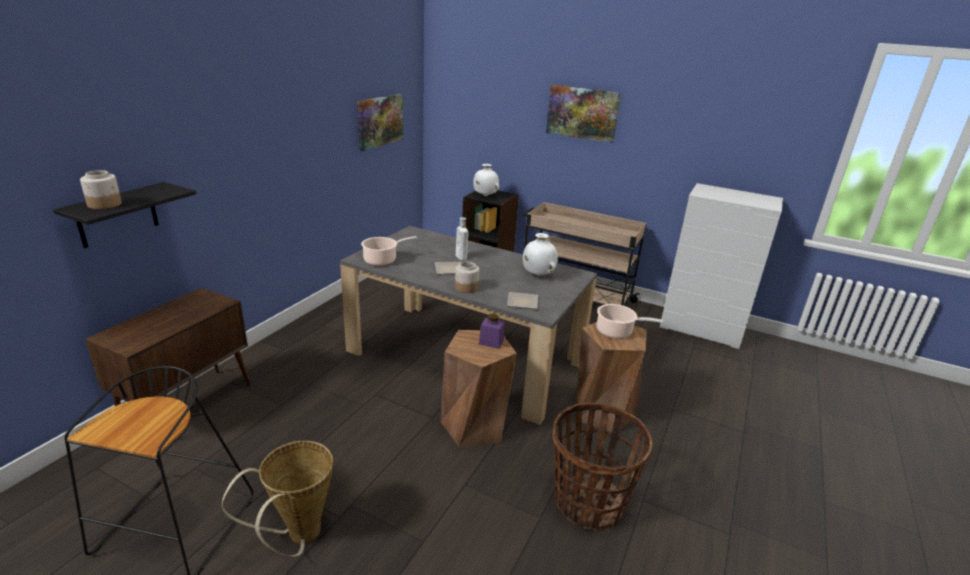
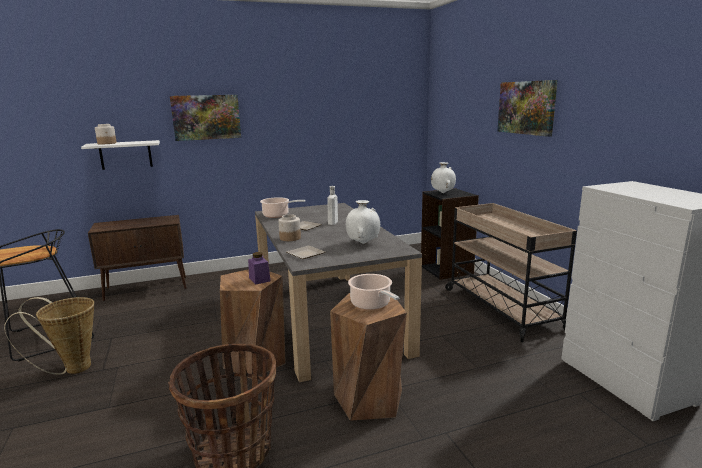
camera: 45 degrees right, 10 degrees down
black shelf [53,182,196,248] -> white shelf [81,140,160,170]
picture [357,94,403,151] -> picture moved to [170,95,241,141]

